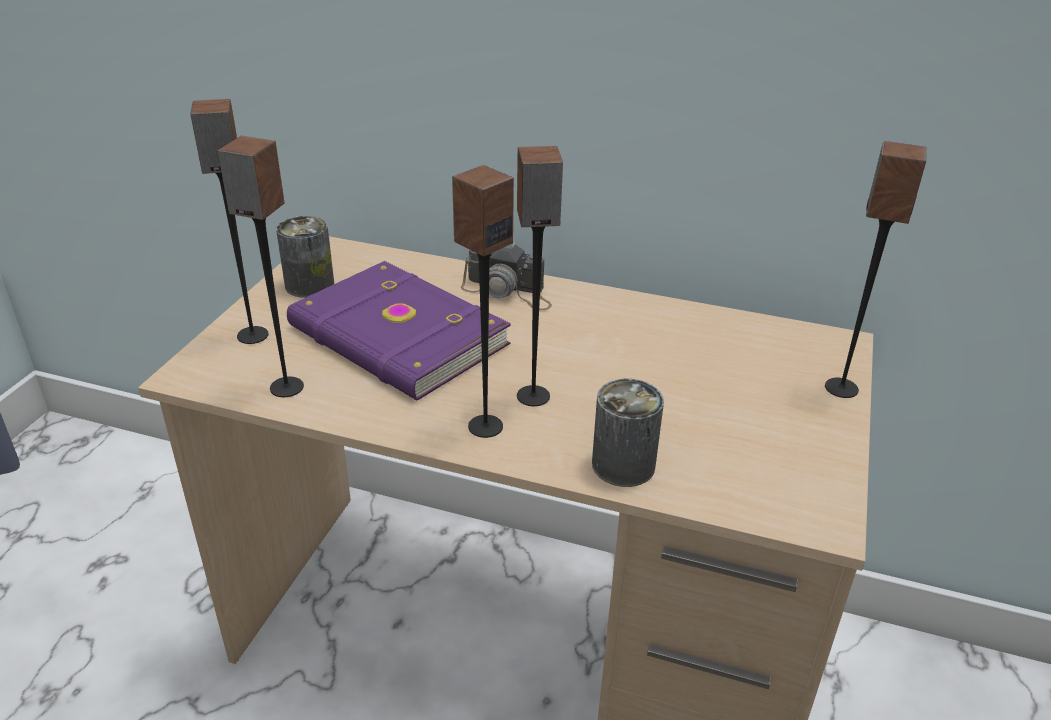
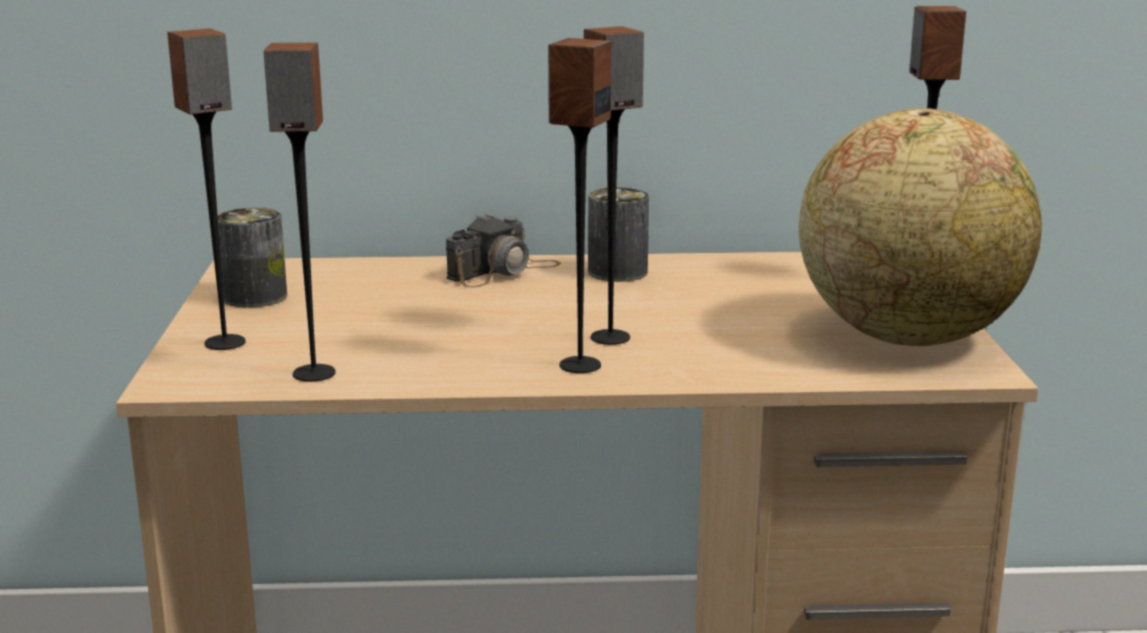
camera: 20 degrees left, 15 degrees down
purple book [287,261,511,400] -> none
camera [461,242,552,310] -> camera turned 45 degrees counterclockwise [446,214,561,287]
can [592,379,664,487] -> can moved to [588,187,649,282]
none -> globe [799,108,1042,346]

